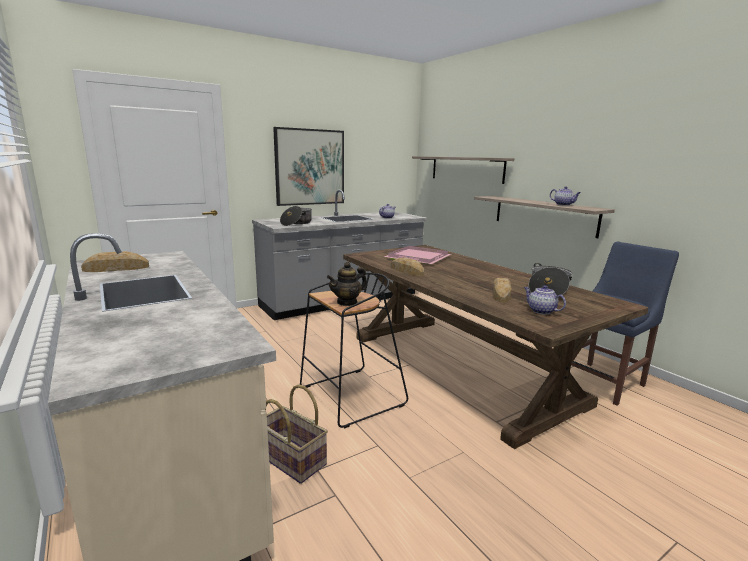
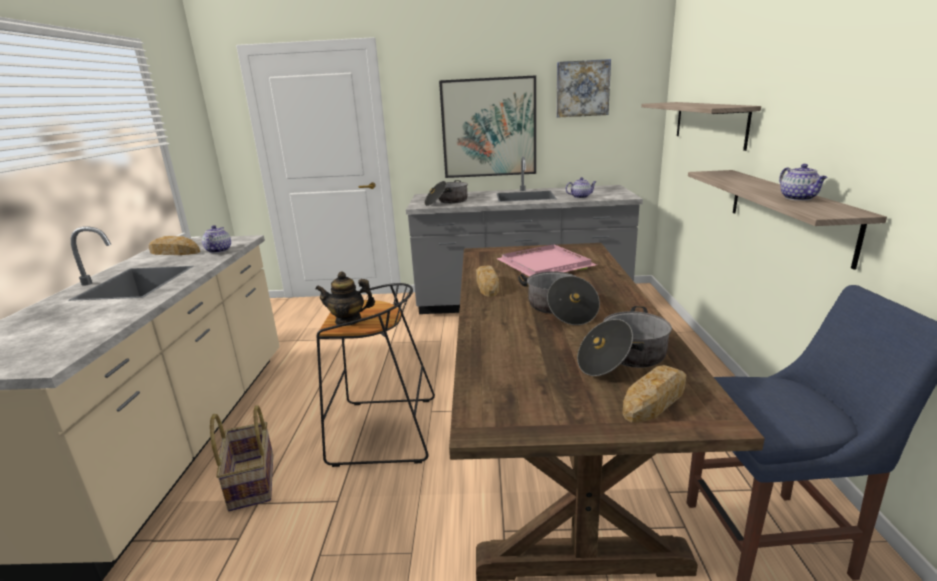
camera: 35 degrees right, 5 degrees up
bread [493,278,512,303] -> bread moved to [622,365,687,423]
teapot [524,285,566,314] -> teapot moved to [202,225,231,253]
none -> cooking pot [518,271,600,325]
none -> picture [556,59,611,118]

